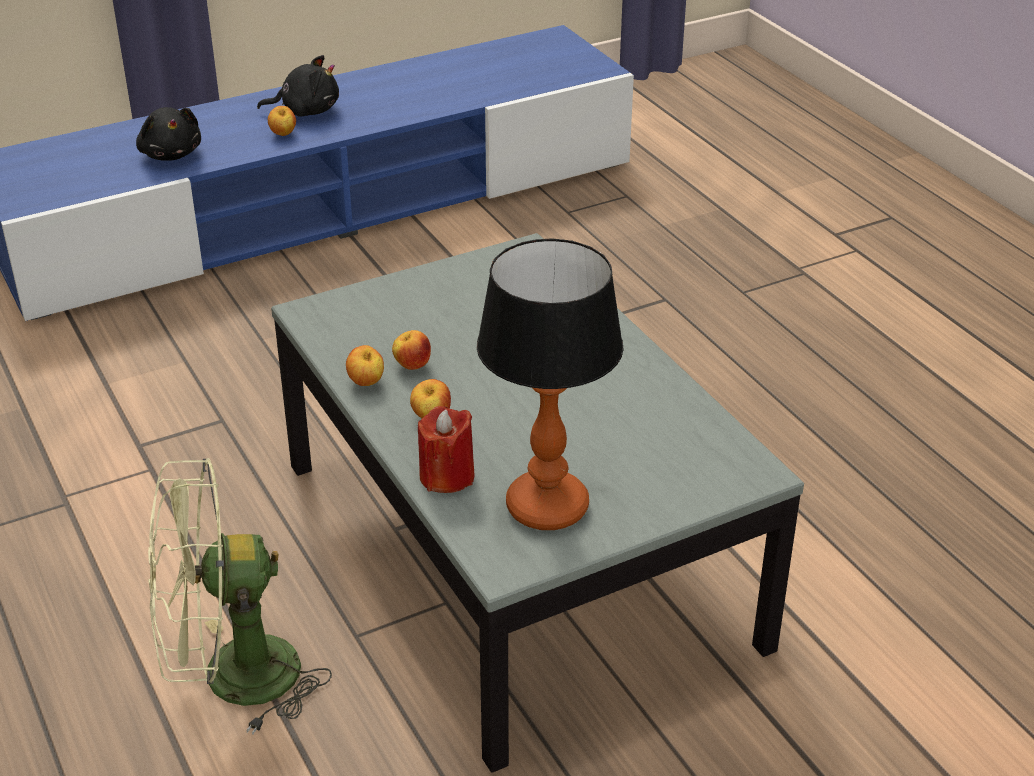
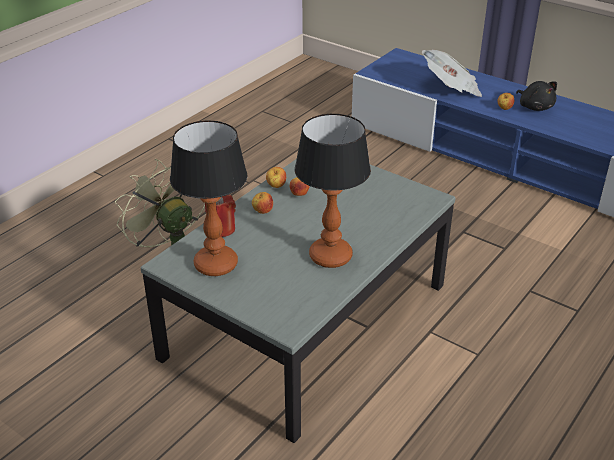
camera: 65 degrees right, 0 degrees up
black plush toy [136,107,201,161] -> newspaper [422,50,482,97]
none -> table lamp [295,114,371,268]

